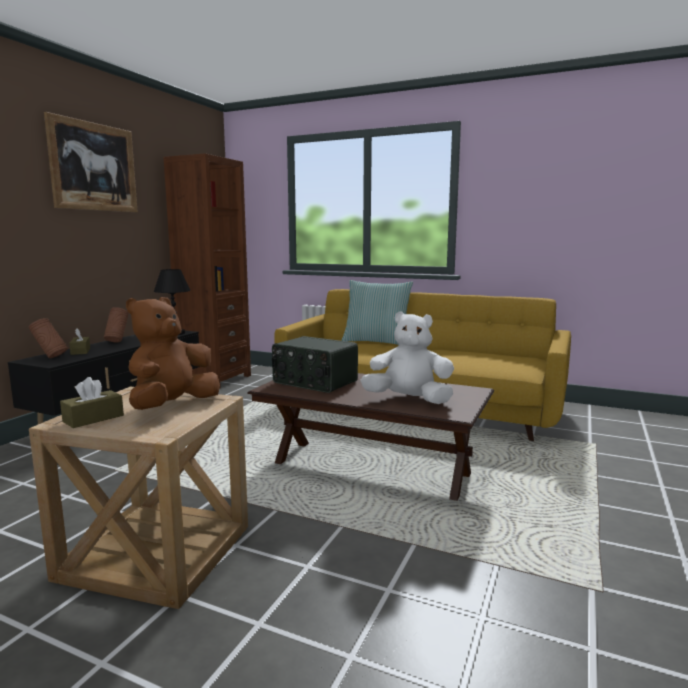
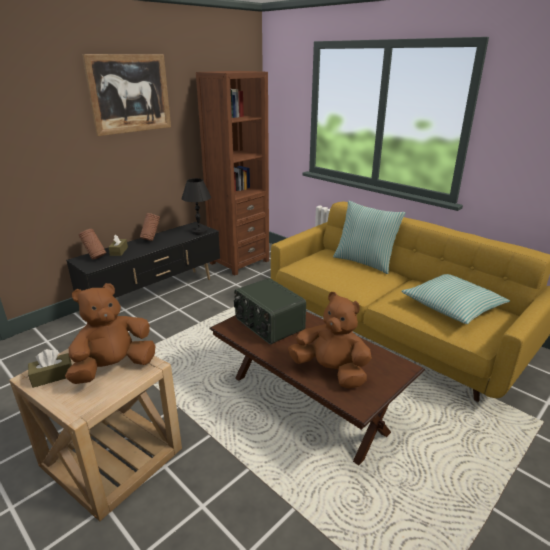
camera: 20 degrees right, 15 degrees up
white plush toy [360,311,454,404] -> brown plush toy [288,292,372,389]
none -> pillow [401,274,510,324]

